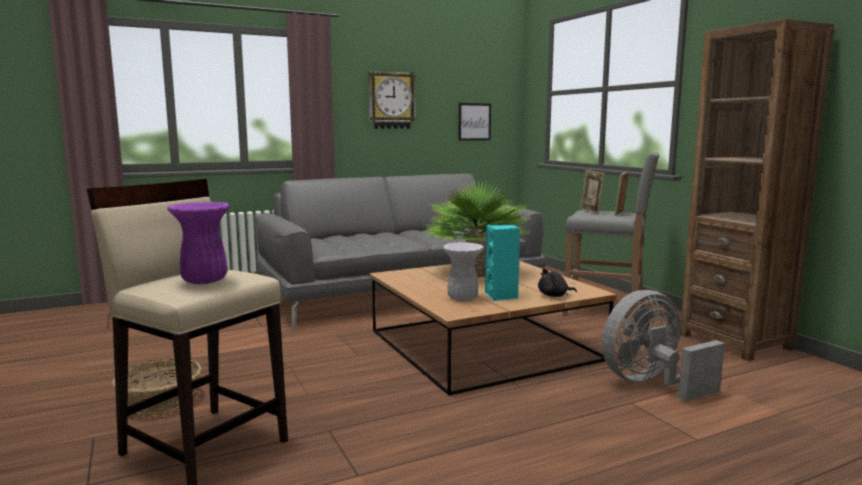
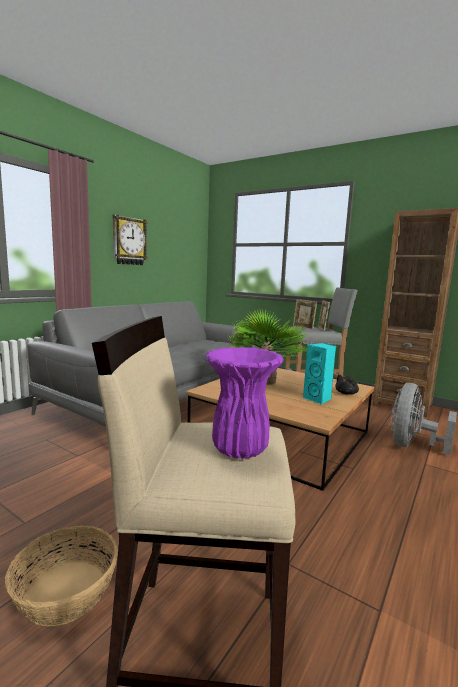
camera: 30 degrees left, 0 degrees up
white vase [443,242,484,301] -> none
picture [458,103,491,141] -> none

